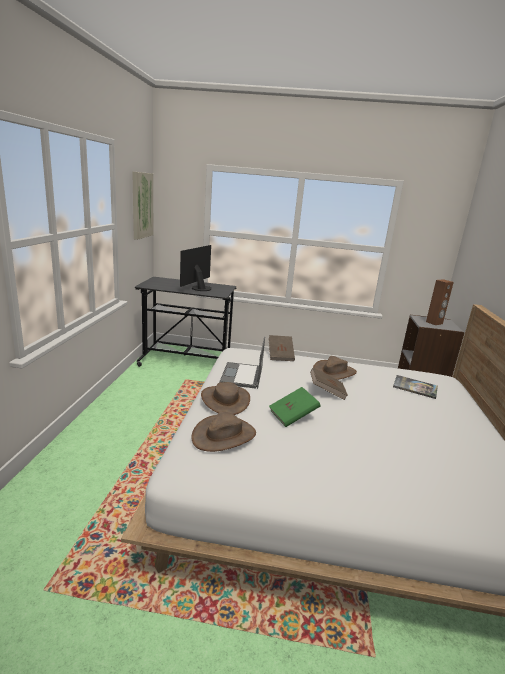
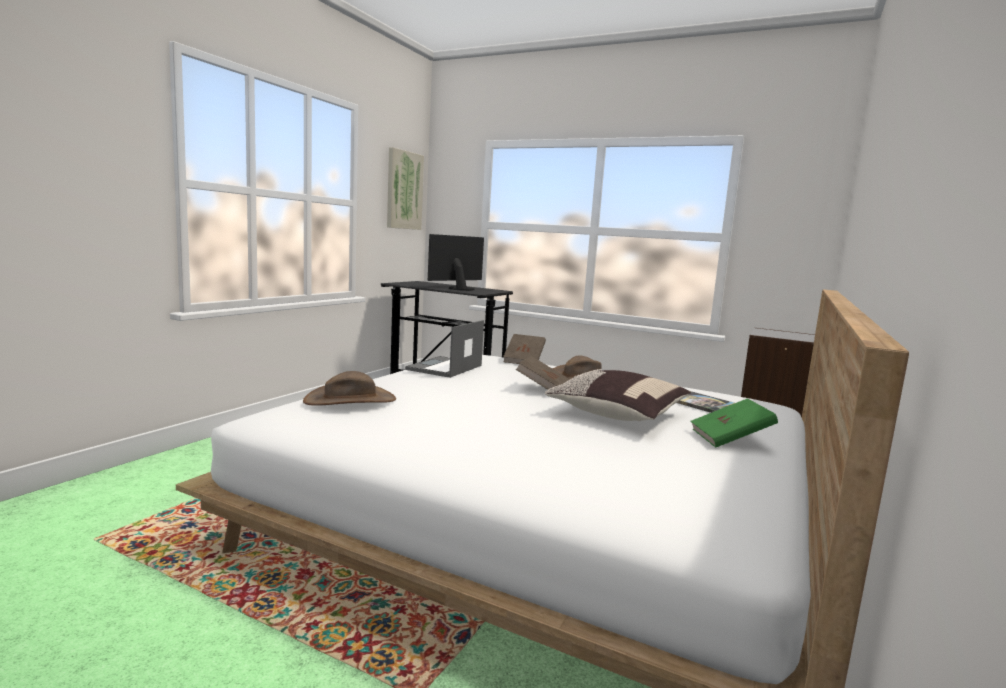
camera: 20 degrees right, 10 degrees down
brown hat [201,382,250,415] -> none
green book [269,387,321,427] -> green book moved to [690,398,778,448]
brown speaker [426,279,454,325] -> none
none -> pillow [545,369,691,421]

